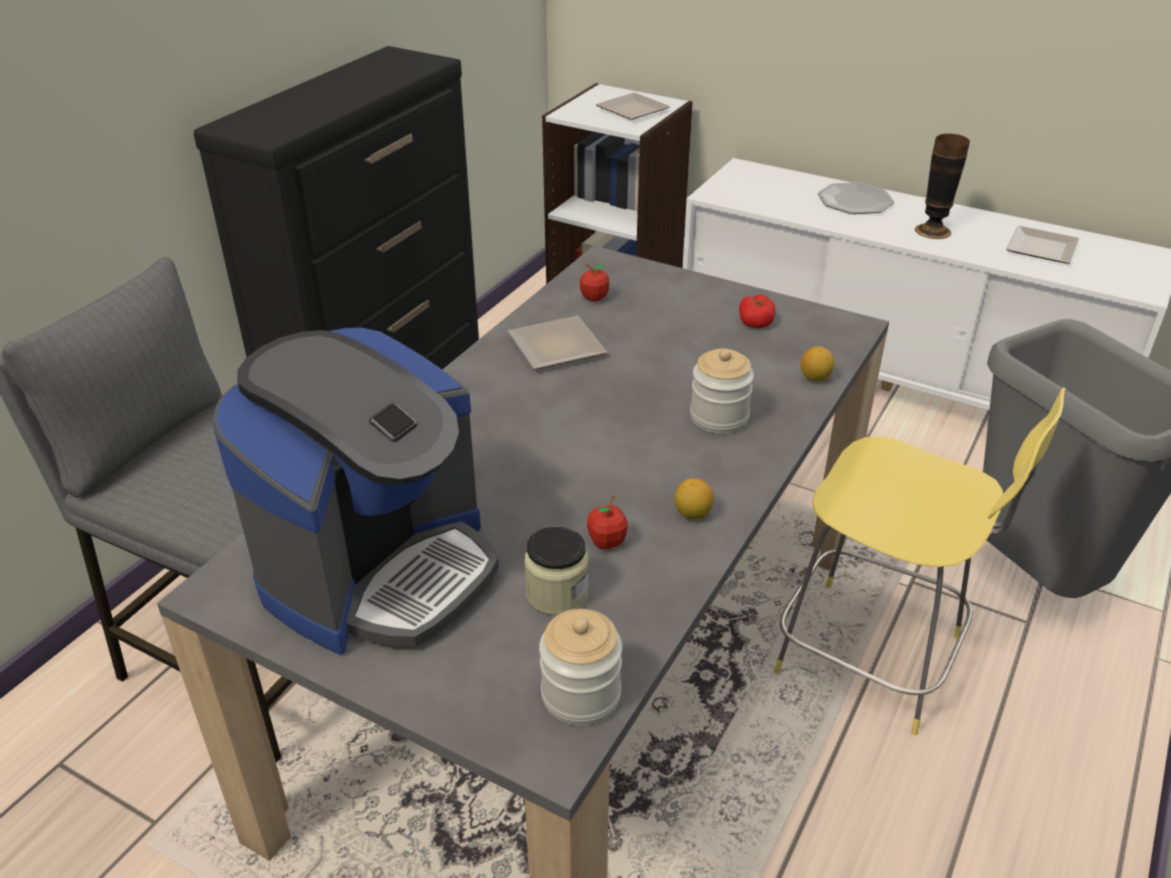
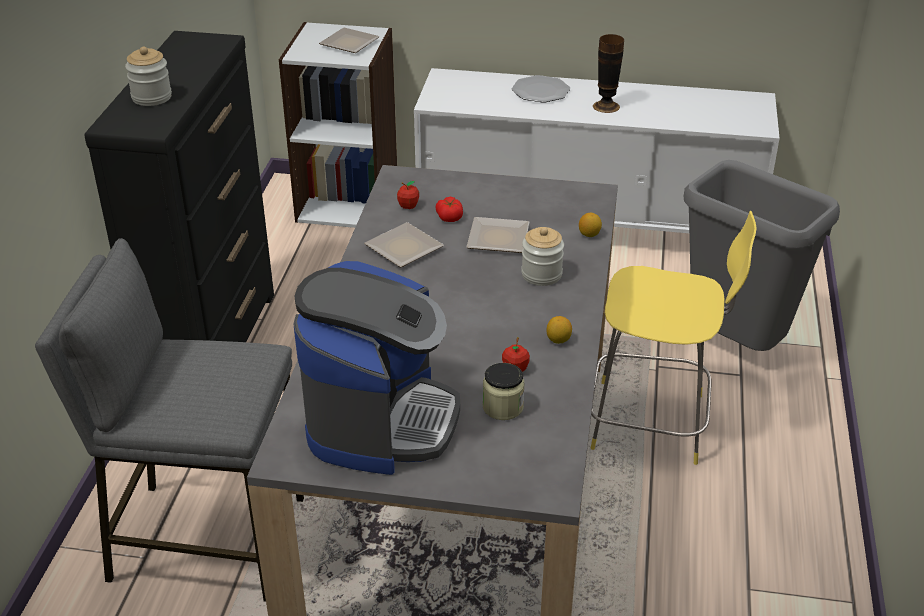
camera: 20 degrees left, 0 degrees up
jar [539,609,623,726] -> jar moved to [125,47,172,106]
tomato [739,294,775,328] -> tomato moved to [436,197,463,222]
plate [1006,226,1080,264] -> plate moved to [467,217,529,253]

